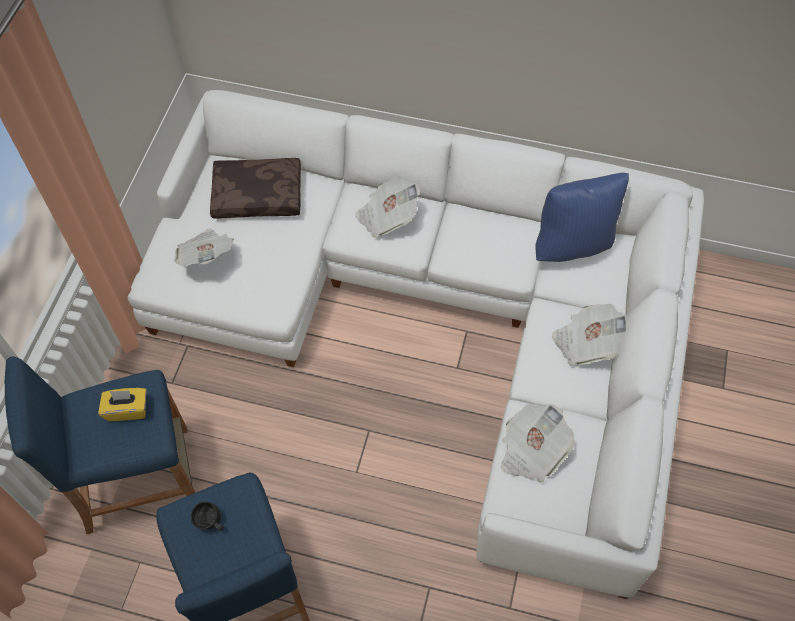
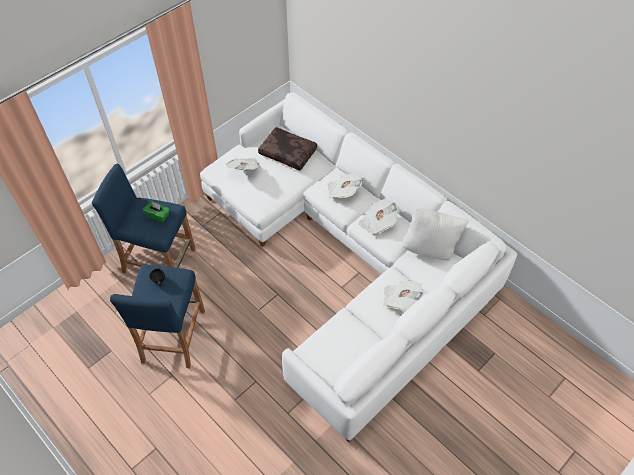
camera: 30 degrees right, 5 degrees down
yellow tissue box [98,388,147,421] -> green tissue box [143,201,170,223]
newspaper [501,404,574,483] -> newspaper moved to [359,199,399,236]
blue pillow [535,173,629,262] -> white pillow [402,208,469,260]

